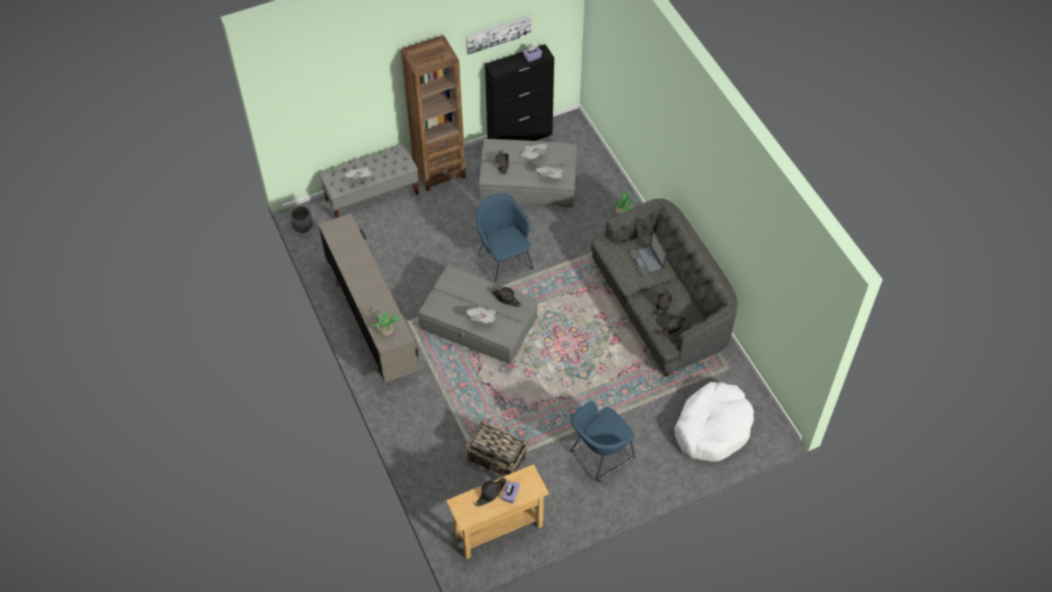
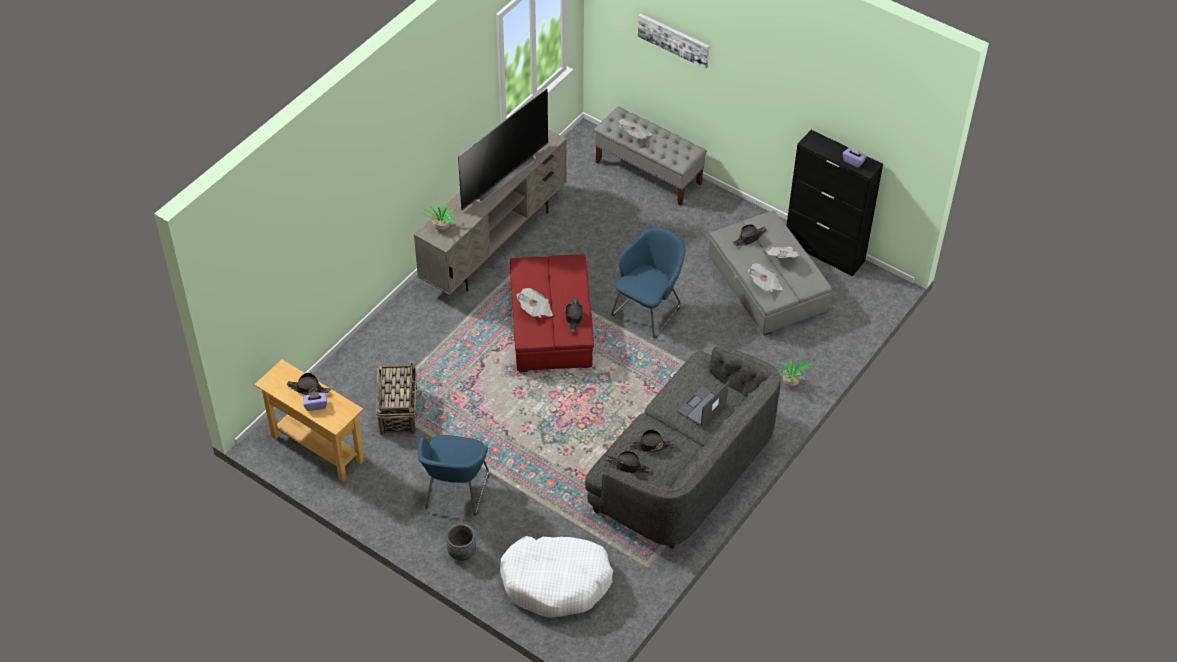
camera: 60 degrees right, 5 degrees down
grey planter [290,206,313,233] -> grey planter moved to [446,524,476,561]
brown bookcase [401,35,466,191] -> none
grey ottoman [418,266,538,364] -> red ottoman [510,255,594,372]
picture [466,15,531,55] -> picture moved to [638,14,709,69]
blue armchair [570,401,635,481] -> blue armchair turned 105 degrees counterclockwise [418,435,489,516]
none -> television [458,89,548,210]

